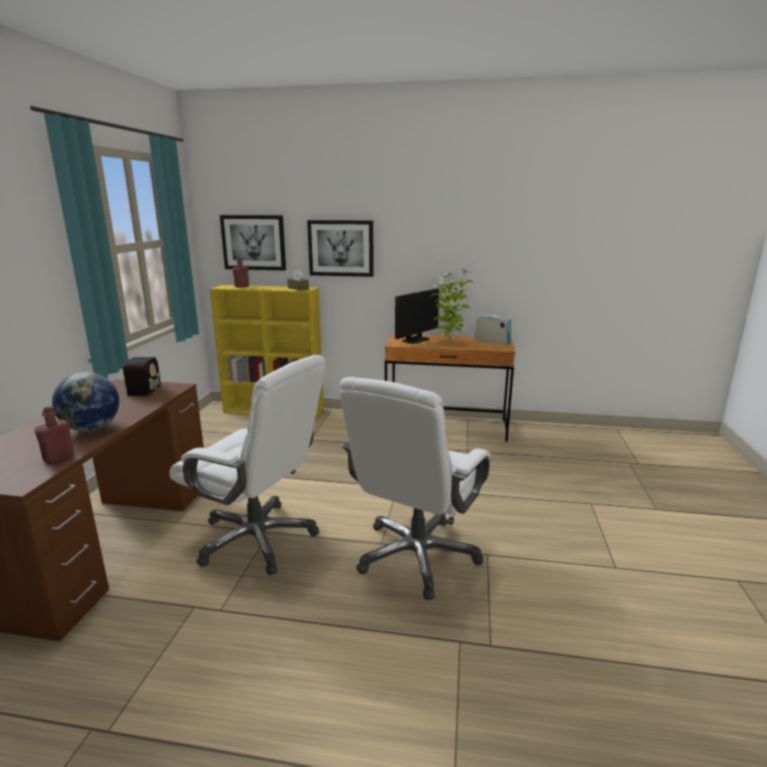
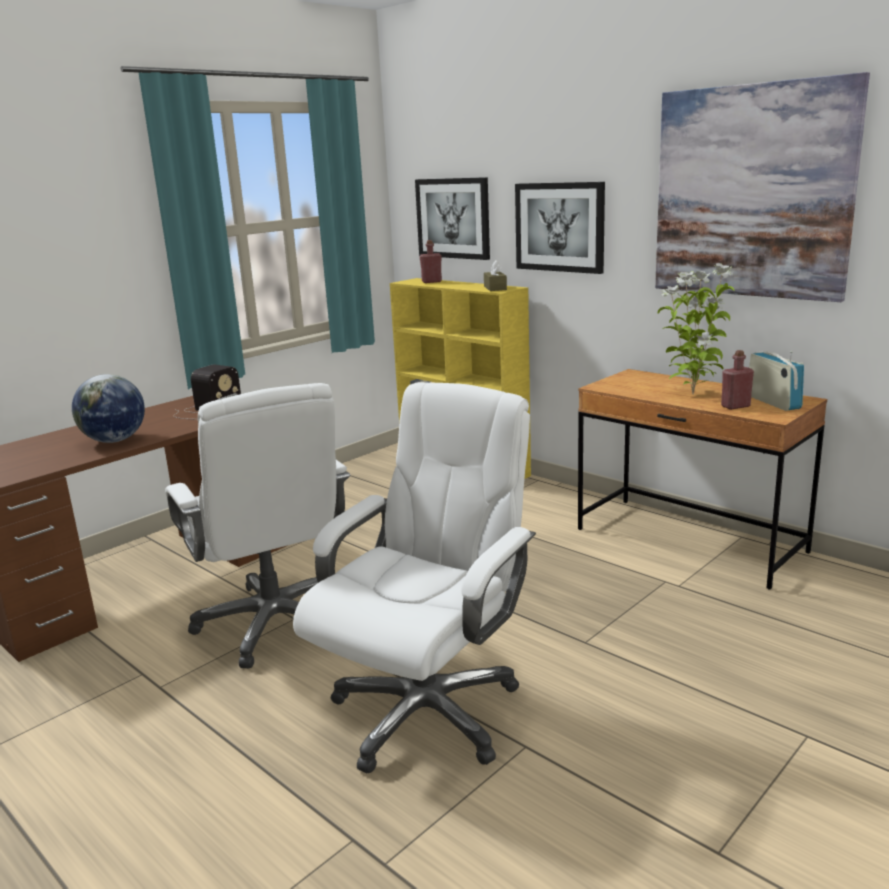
camera: 35 degrees right, 0 degrees up
red bottle [35,406,74,464] -> red bottle moved to [721,350,754,410]
white office chair [340,377,491,600] -> white office chair turned 150 degrees clockwise [293,382,536,773]
monitor [395,288,439,344] -> none
none -> picture [655,72,870,302]

